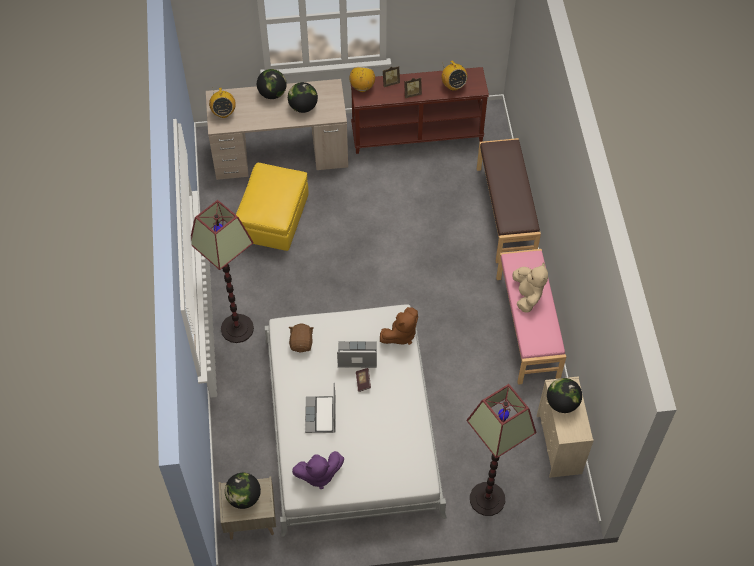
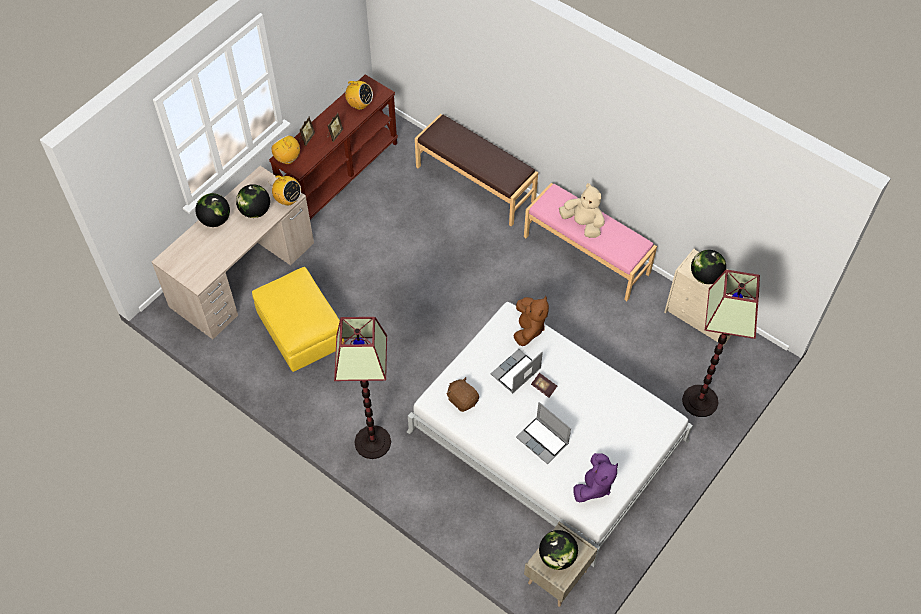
camera: 45 degrees left, 0 degrees up
radio [209,88,236,118] -> radio moved to [271,175,301,206]

